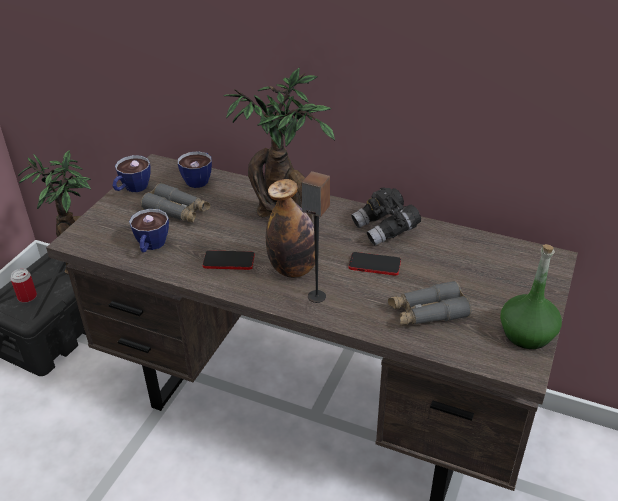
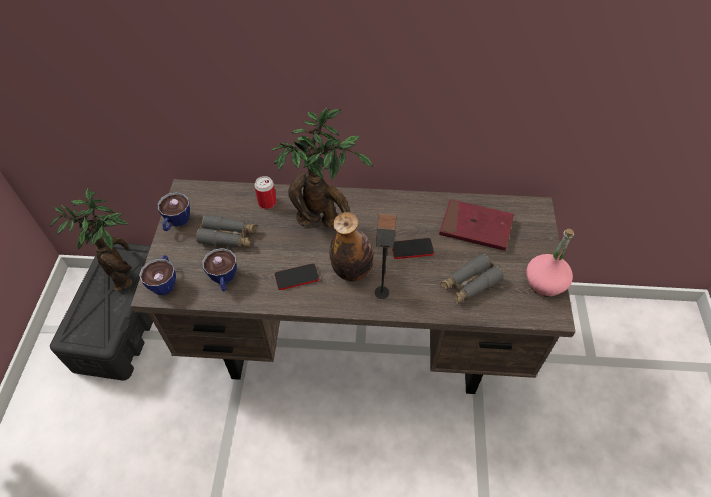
camera: 20 degrees left, 15 degrees up
can [11,269,37,303] -> can moved to [254,176,277,209]
cup [178,151,212,188] -> cup moved to [139,255,176,295]
black binoculars [351,187,421,246] -> none
green bottle [500,244,562,349] -> pink bottle [526,229,574,297]
none -> red book [439,199,514,251]

